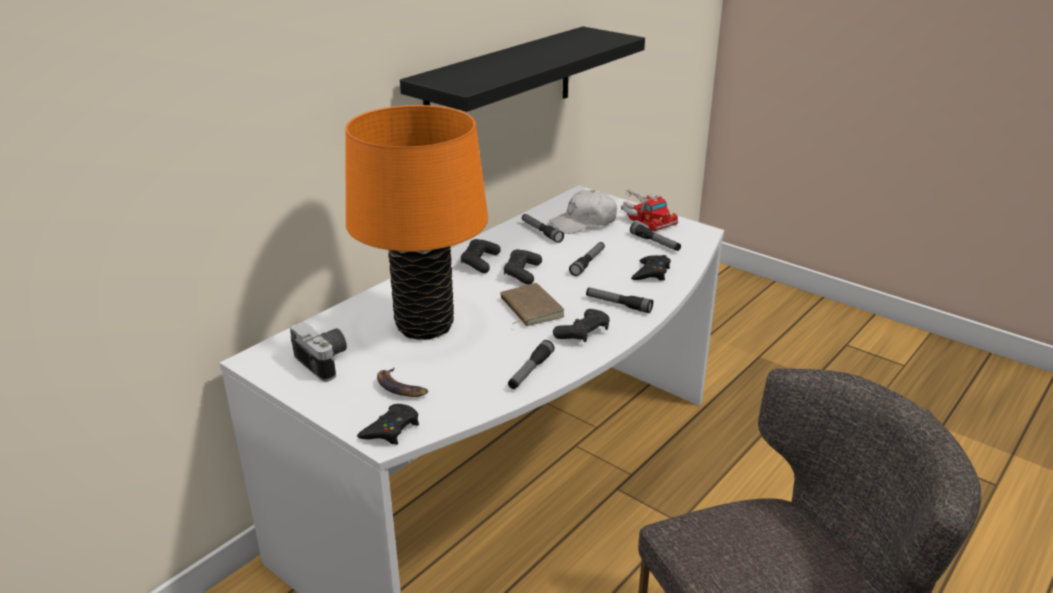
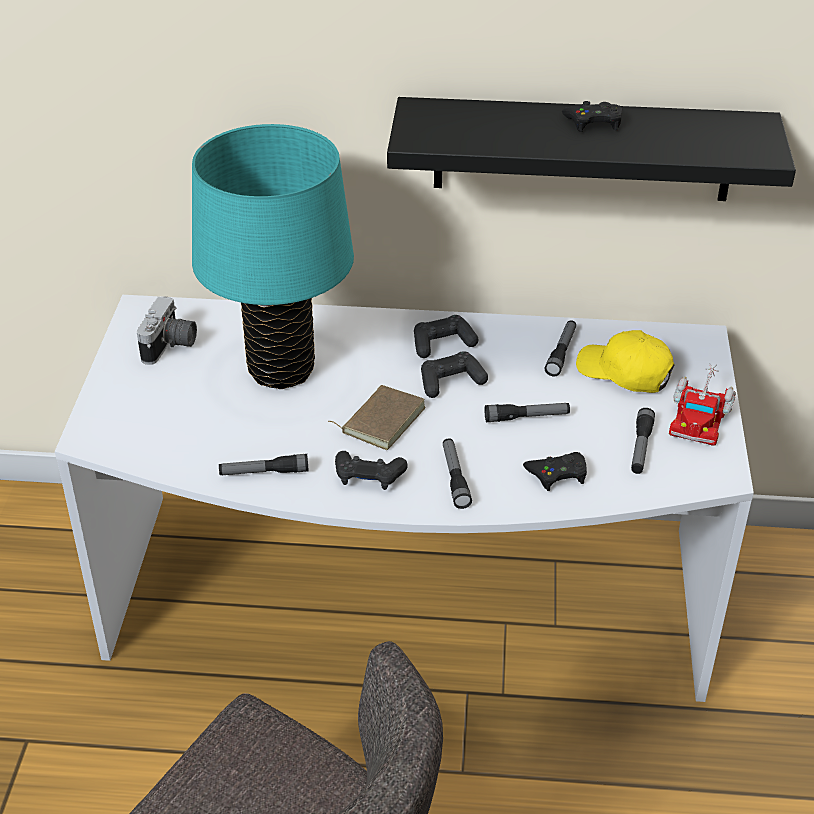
camera: 55 degrees right, 10 degrees up
orange table lamp [345,105,488,340] -> turquoise table lamp [192,124,354,389]
black game controller [357,404,419,445] -> black game controller moved to [562,101,623,132]
banana [377,367,428,397] -> none
white cap [549,190,617,234] -> yellow cap [576,330,675,393]

